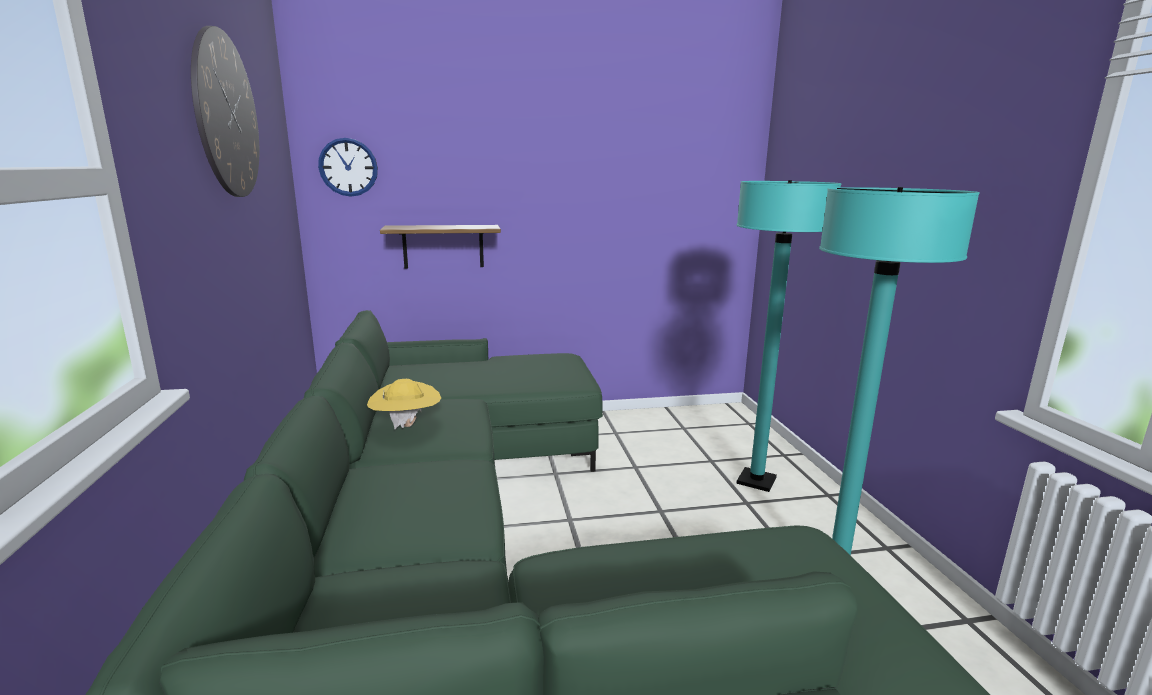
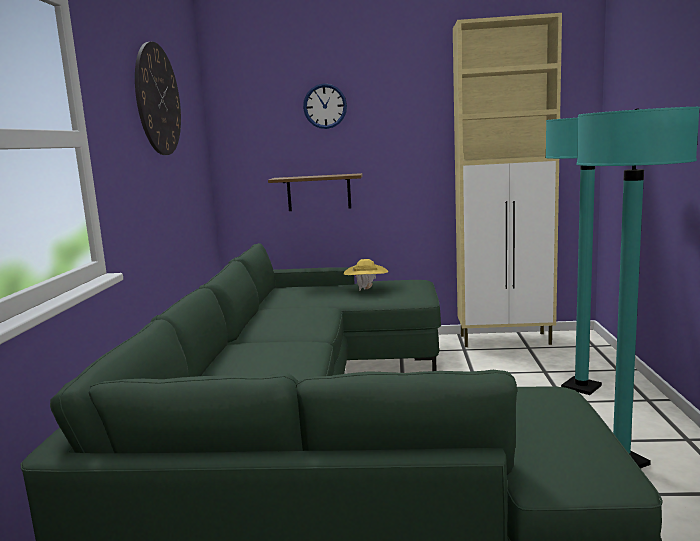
camera: 15 degrees right, 5 degrees down
wall clock [318,138,378,197] -> wall clock moved to [303,83,347,129]
yellow hat [367,379,441,429] -> yellow hat moved to [343,259,388,291]
none -> beige cabinet [453,13,562,347]

